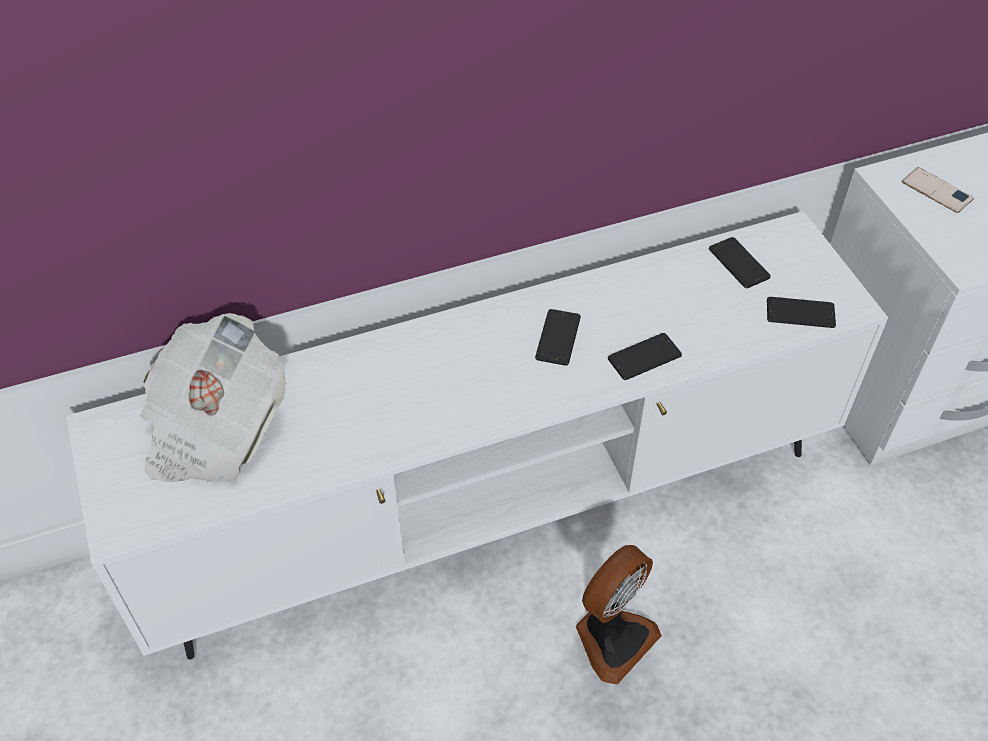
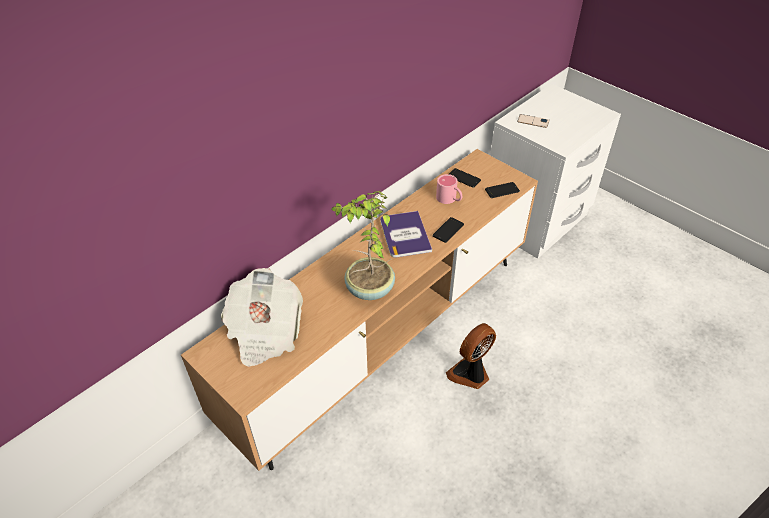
camera: 25 degrees left, 5 degrees down
white tv stand [66,211,888,660] -> brown tv stand [181,149,538,471]
phone [535,309,581,366] -> book [380,211,432,258]
fan [576,545,662,684] -> fan turned 150 degrees counterclockwise [446,323,496,389]
none -> potted plant [332,190,395,300]
none -> pink mug [436,174,462,204]

